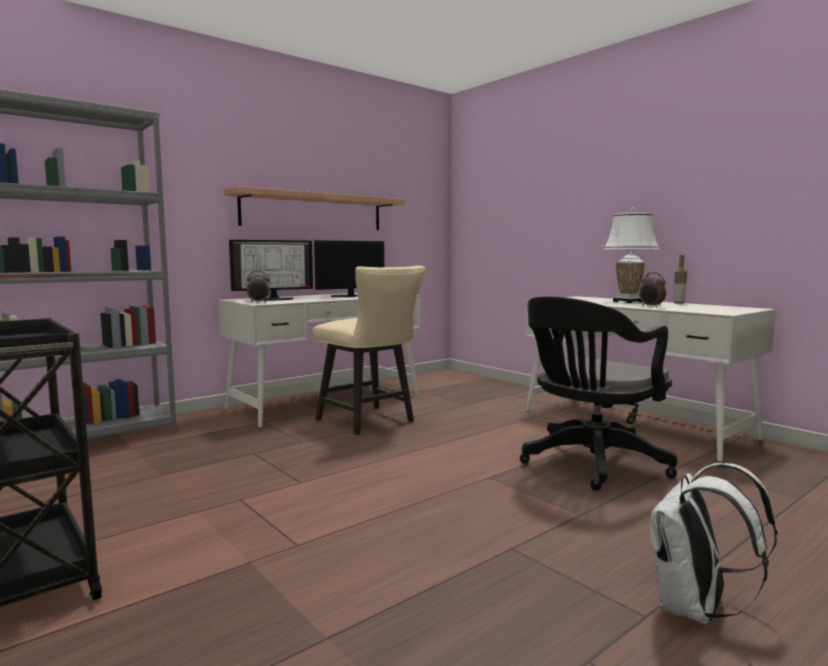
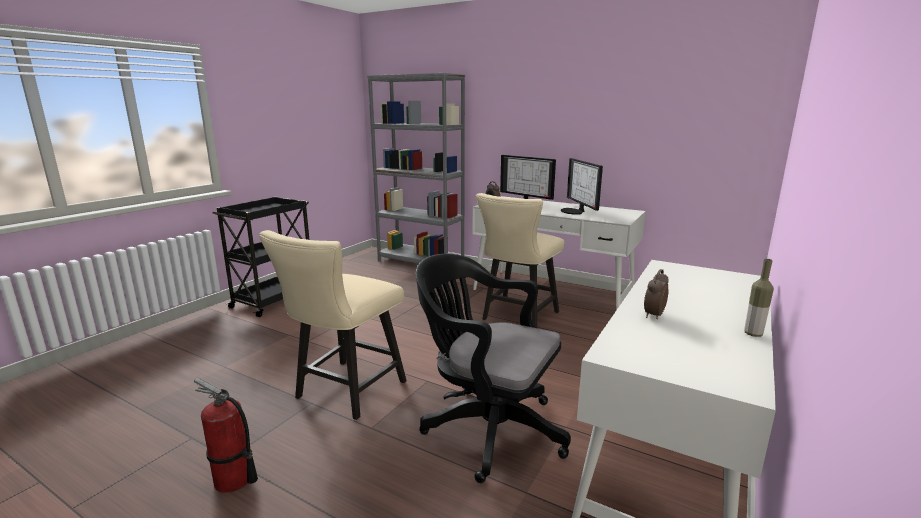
camera: 70 degrees right, 10 degrees up
shelf [224,186,405,230] -> none
monitor [314,240,384,297] -> monitor turned 135 degrees counterclockwise [561,158,603,215]
white table lamp [604,207,659,303] -> none
white backpack [650,463,777,624] -> fire extinguisher [194,378,258,493]
none -> beige chair [259,230,407,420]

